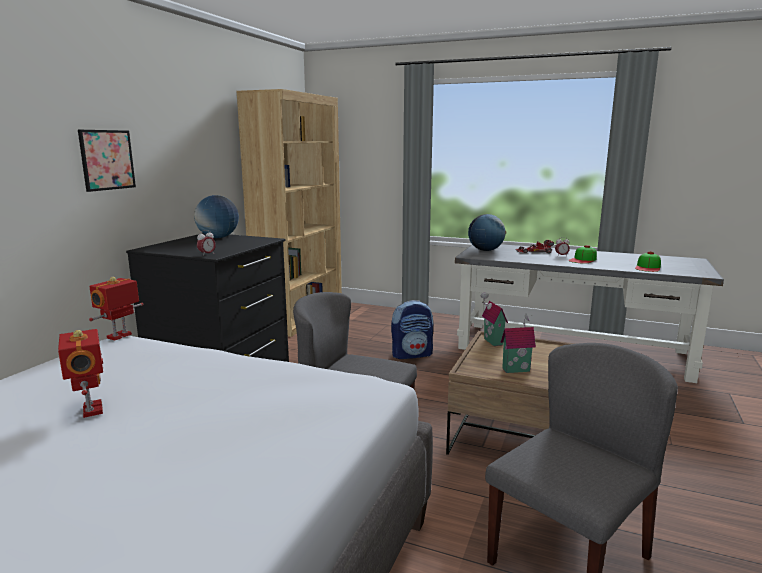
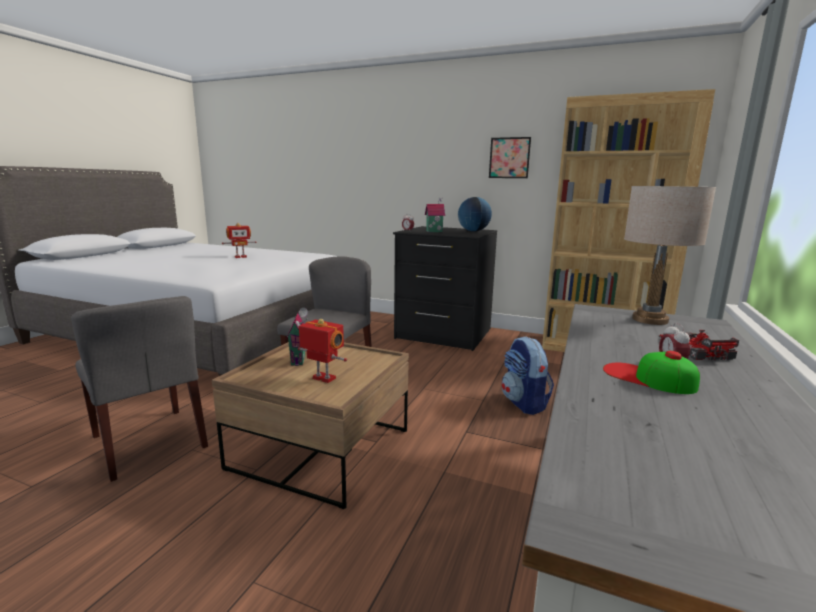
camera: 90 degrees right, 0 degrees up
picture [78,130,136,192] -> picture moved to [489,137,531,178]
toy robot [89,277,144,340] -> toy robot moved to [298,319,347,383]
globe [468,214,506,251] -> beige table lamp [624,186,716,325]
toy house [480,292,508,346] -> toy house moved to [425,197,445,232]
cap [635,252,661,272] -> none

